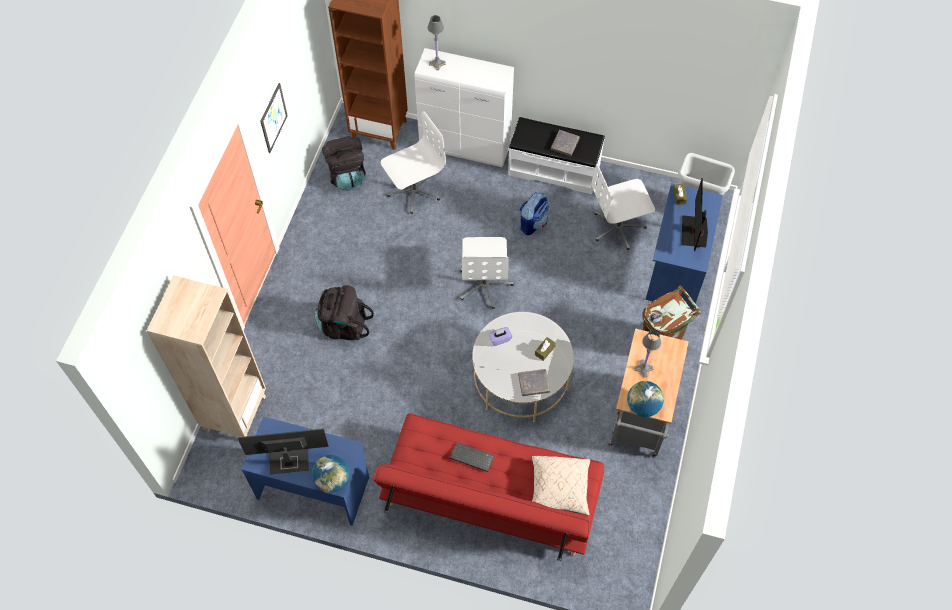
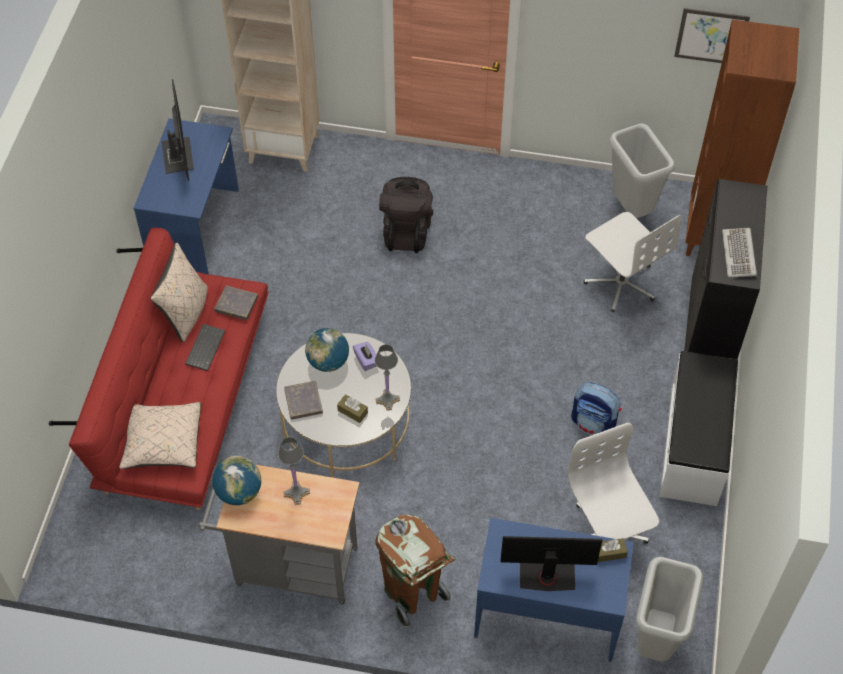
camera: 85 degrees right, 5 degrees down
picture [260,83,288,153] -> picture moved to [674,8,750,63]
globe [312,455,349,492] -> globe moved to [305,328,349,372]
black backpack [322,136,366,190] -> grey trash can [610,123,675,218]
white cabinet [414,48,514,167] -> black cabinet [684,179,767,359]
grey table lamp [428,15,446,70] -> grey table lamp moved to [375,344,400,410]
white office chair [460,237,514,309] -> none
grey book [551,130,580,157] -> grey book moved to [214,286,258,320]
none -> beige pillow [150,243,208,342]
none -> keyboard [722,228,757,277]

